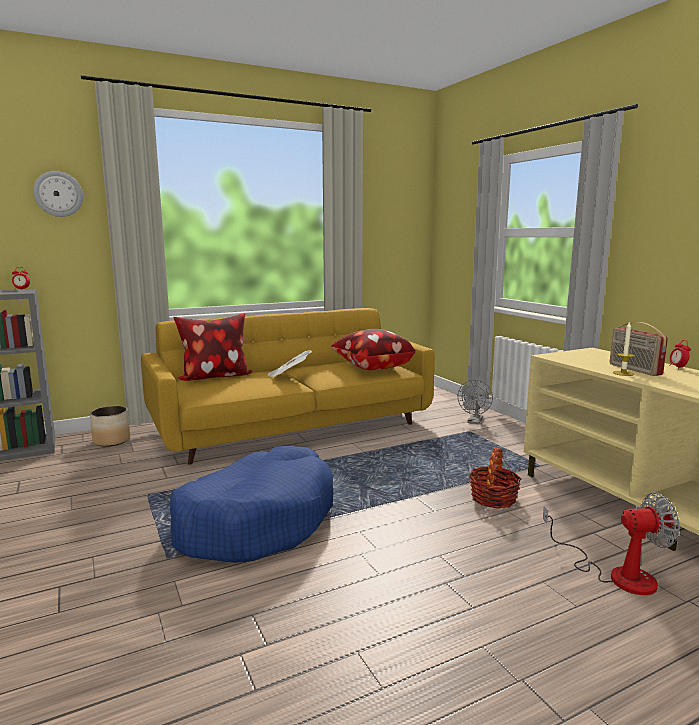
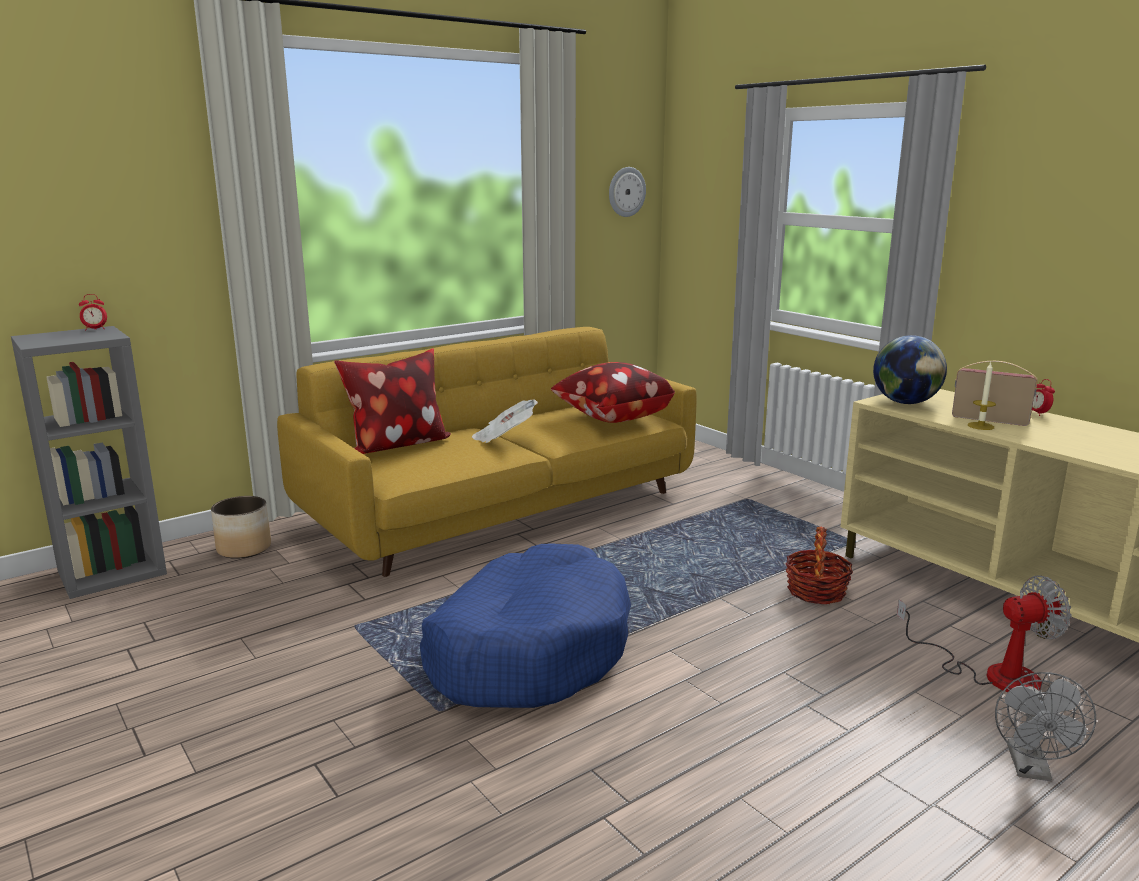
camera: 10 degrees left, 5 degrees up
wall clock [33,171,83,217] -> wall clock moved to [609,167,646,217]
grey fan [458,380,493,424] -> grey fan moved to [995,672,1096,781]
radio [610,322,668,376] -> radio turned 150 degrees clockwise [952,361,1038,426]
none -> globe [873,335,947,404]

